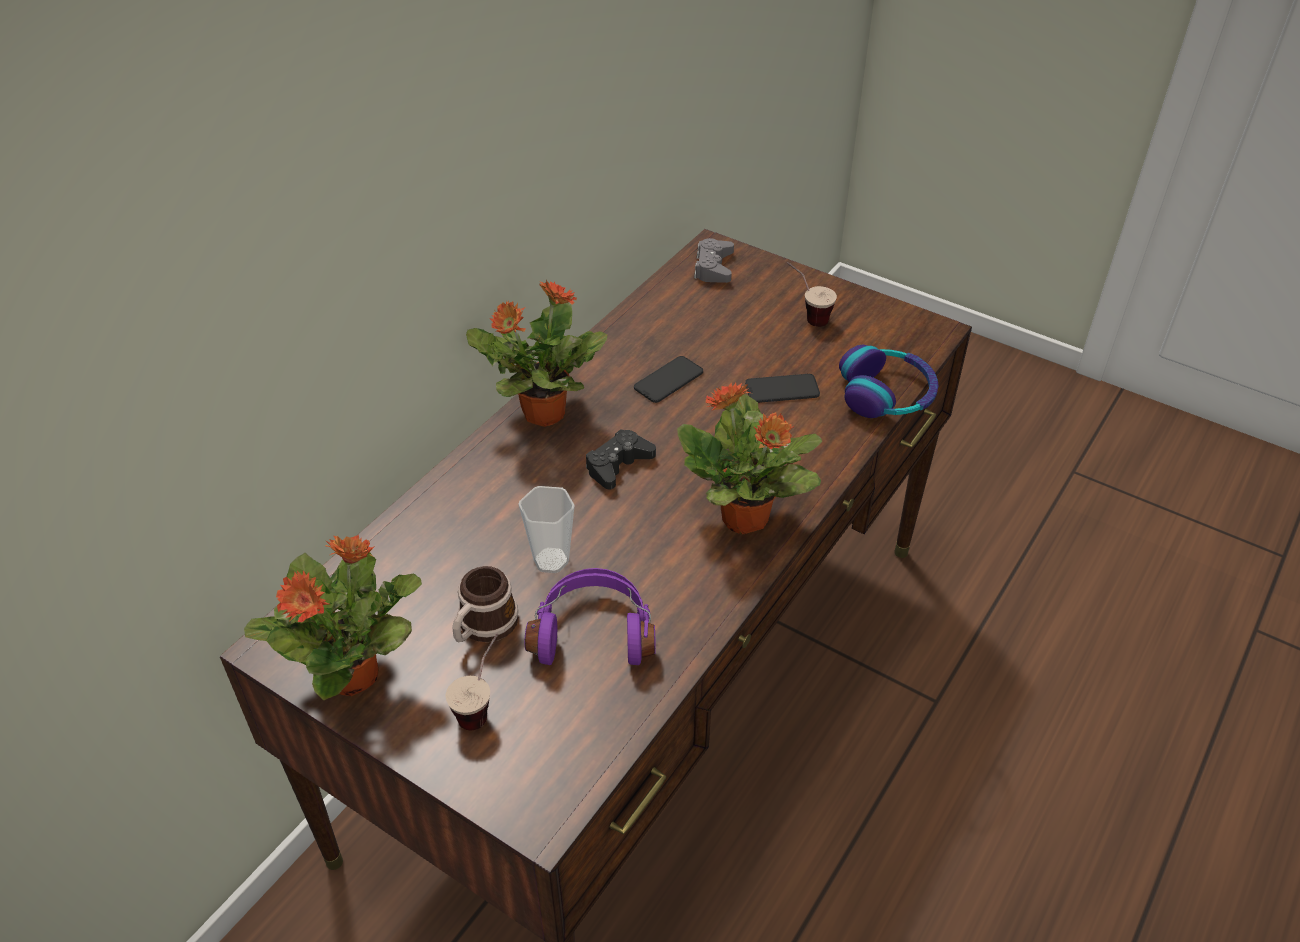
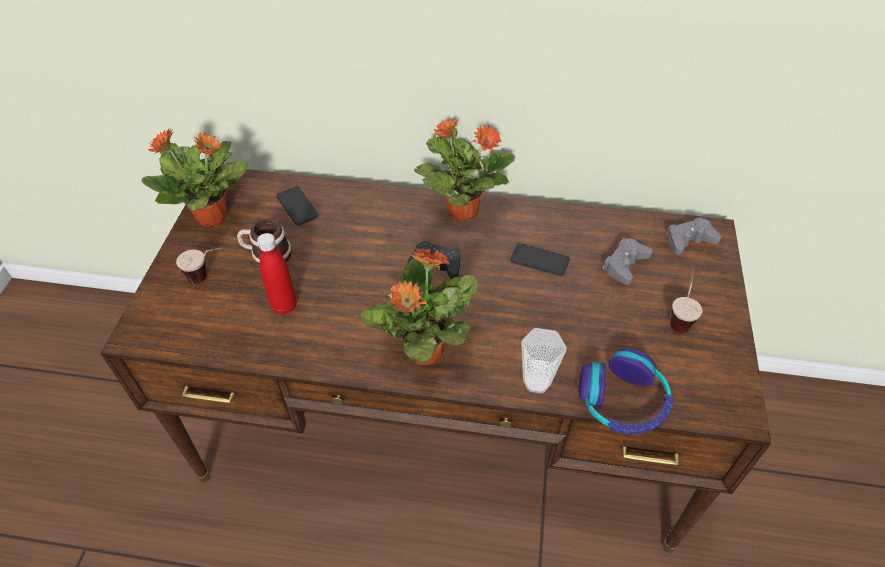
camera: 65 degrees right, 5 degrees up
cup [518,486,575,573] -> cup moved to [521,328,567,394]
purple headphones [524,568,656,665] -> red bottle [257,233,296,315]
phone [745,374,820,403] -> phone moved to [276,187,319,225]
none -> grey game controller [602,238,653,285]

